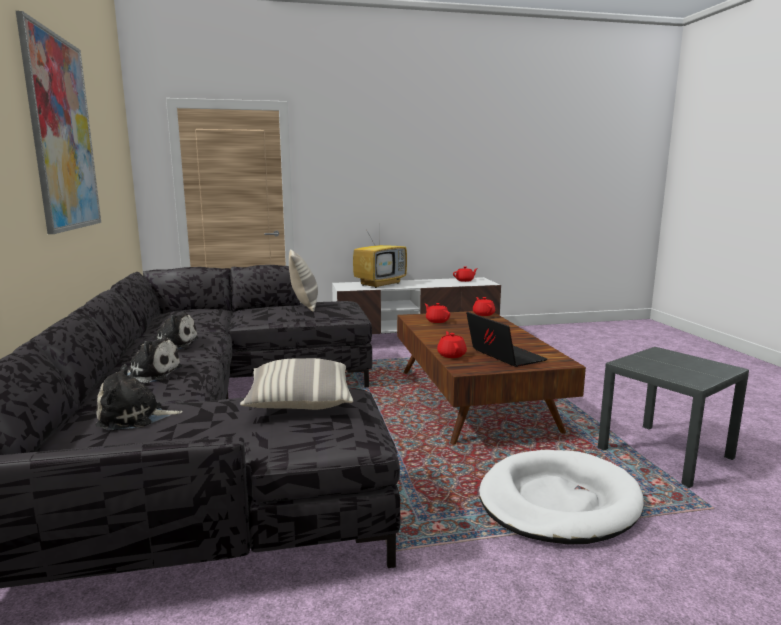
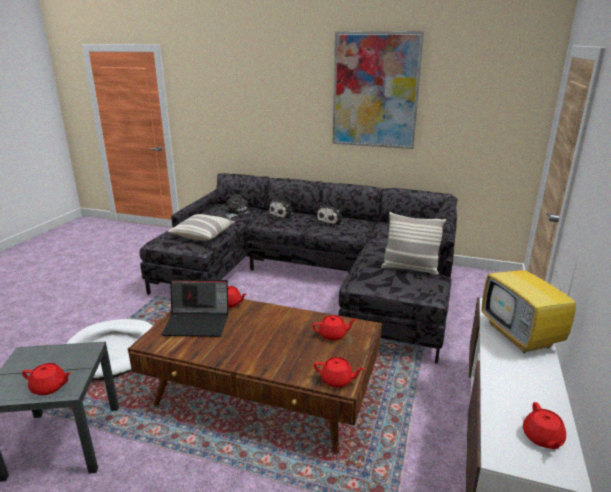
camera: 120 degrees right, 10 degrees up
none -> red teapot [22,363,71,395]

